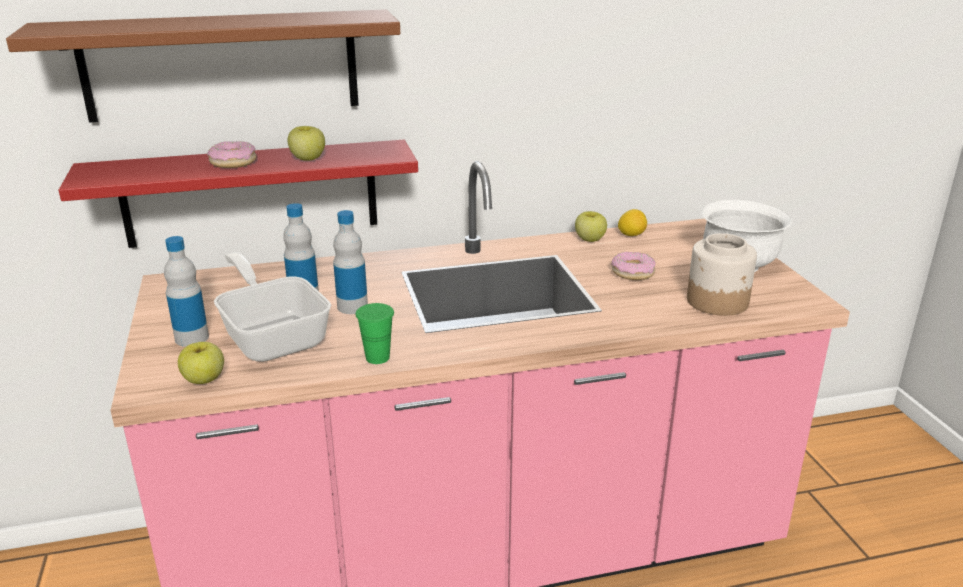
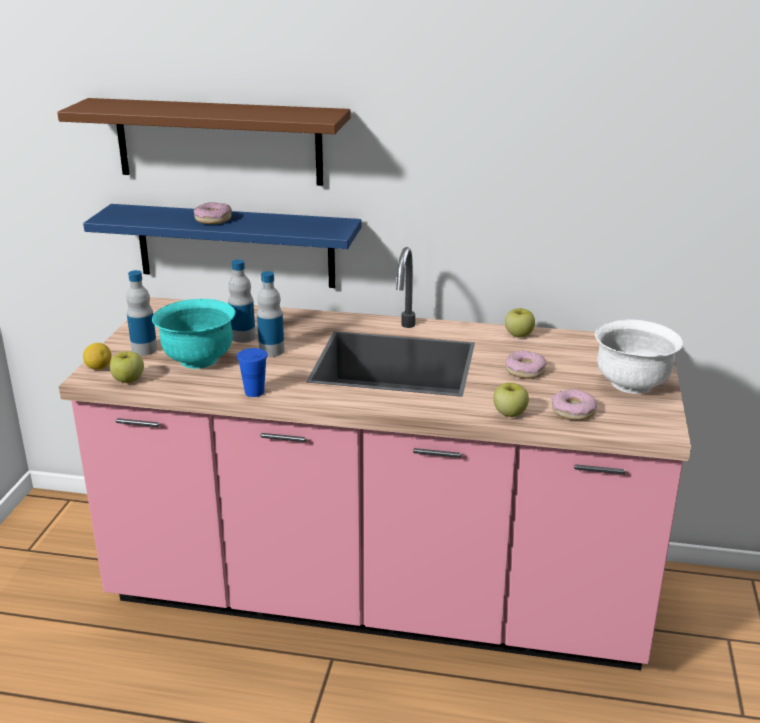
camera: 25 degrees right, 0 degrees up
red shelf [58,140,418,248] -> blue shelf [83,204,362,288]
frying pan [214,252,331,362] -> turquoise bowl [152,299,236,369]
apple [288,126,325,161] -> apple moved to [493,383,529,417]
green cup [356,303,394,364] -> blue cup [237,348,268,397]
lemon [618,209,647,236] -> lemon moved to [83,343,111,370]
jar [687,233,757,316] -> donut [552,389,597,420]

